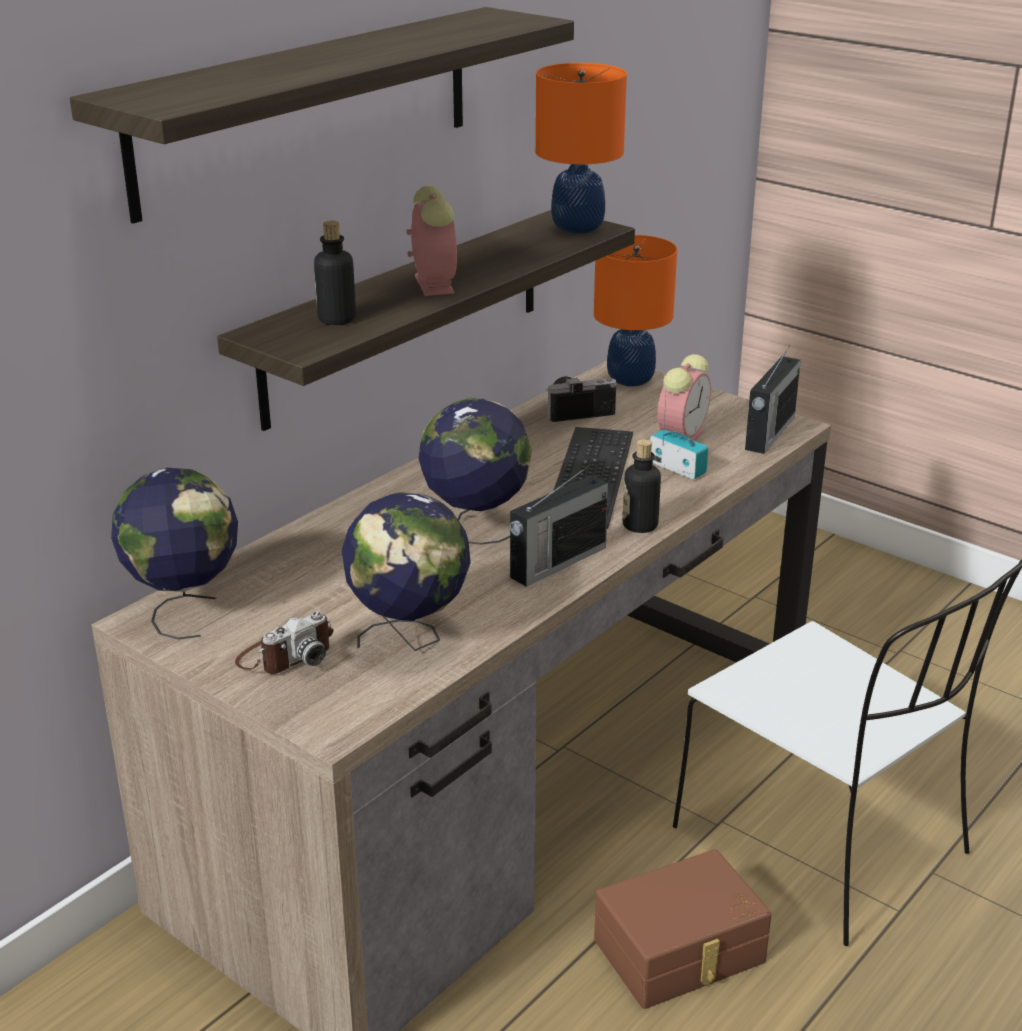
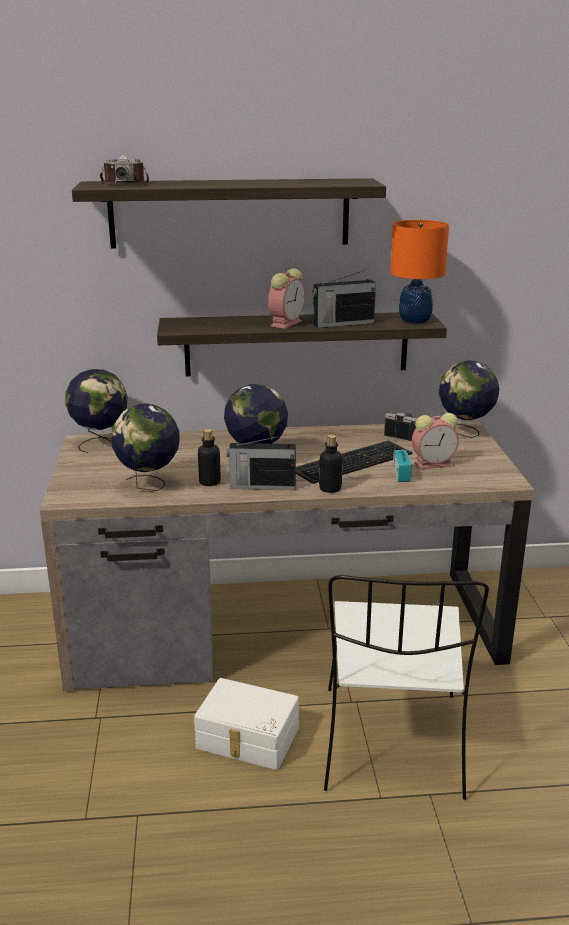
camera: 45 degrees right, 5 degrees down
camera [235,611,334,674] -> camera moved to [100,155,149,183]
bottle [314,221,356,325] -> bottle moved to [198,429,221,486]
orange table lamp [594,235,677,386] -> globe [438,360,500,438]
brown storage box [594,849,771,1009] -> white storage box [194,678,299,770]
radio [745,345,801,454] -> radio moved to [312,270,376,328]

